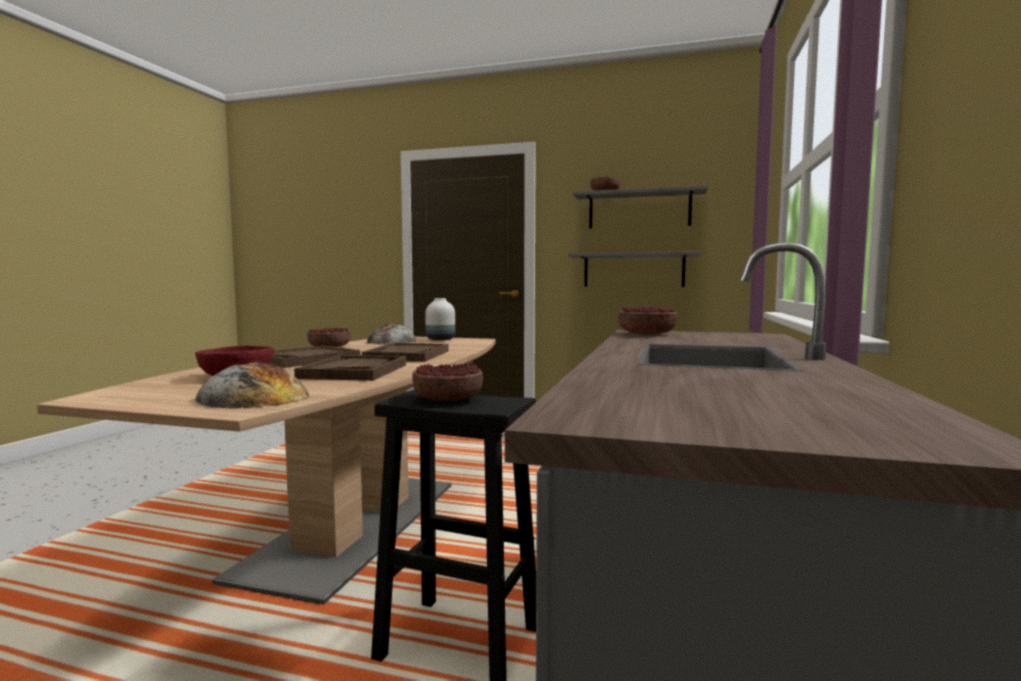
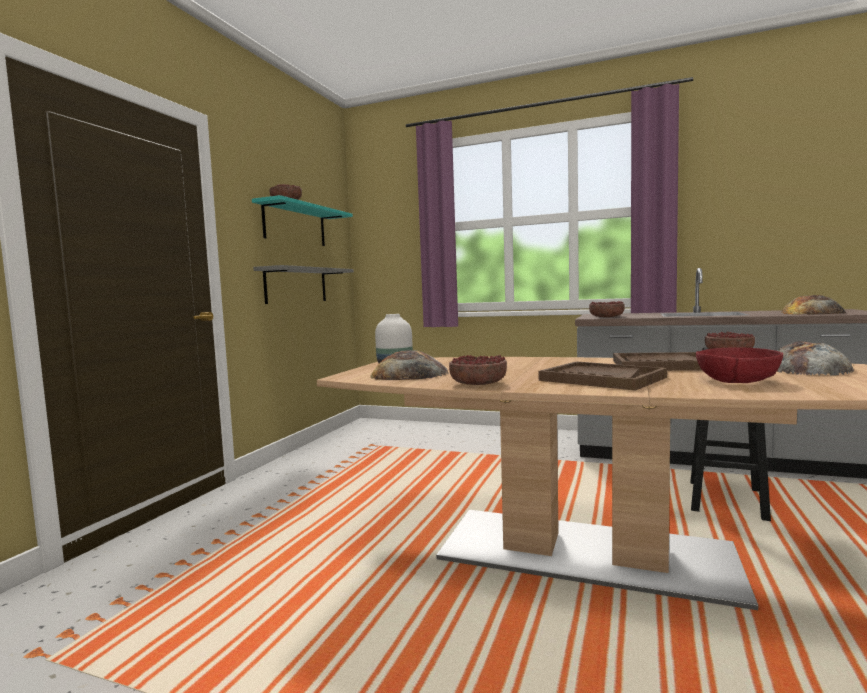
camera: 85 degrees left, 0 degrees up
brown tray [362,343,448,362] -> none
grey shelf [573,185,708,229] -> turquoise shelf [252,195,353,246]
none -> bread [781,295,846,315]

